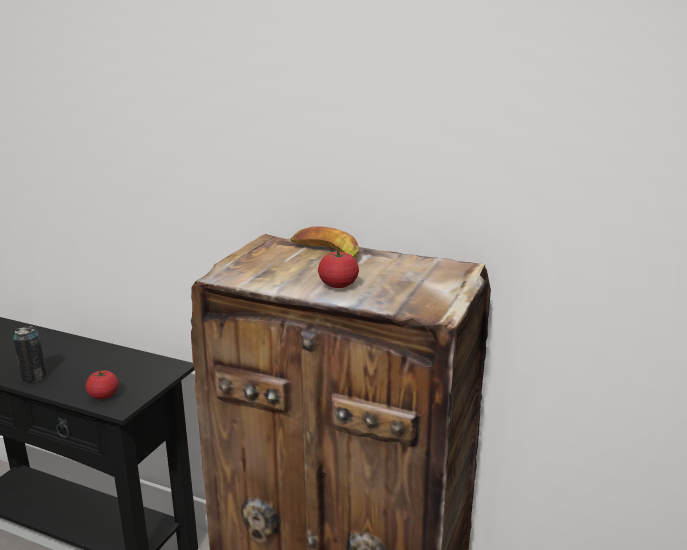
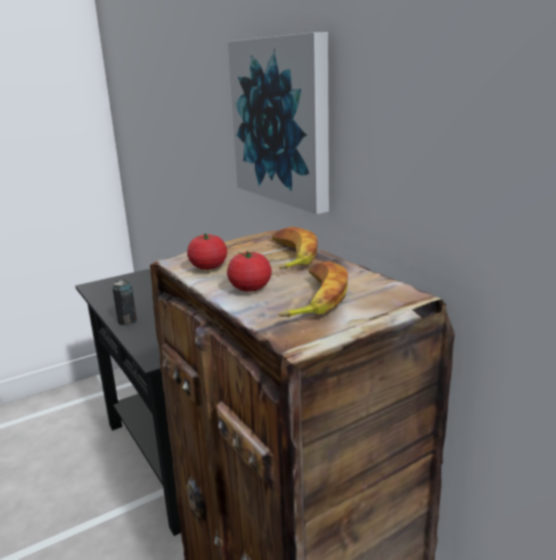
camera: 35 degrees right, 0 degrees up
tomato [86,370,119,399] -> tomato moved to [187,233,227,270]
none -> picture [228,32,329,214]
none -> banana [279,261,348,317]

